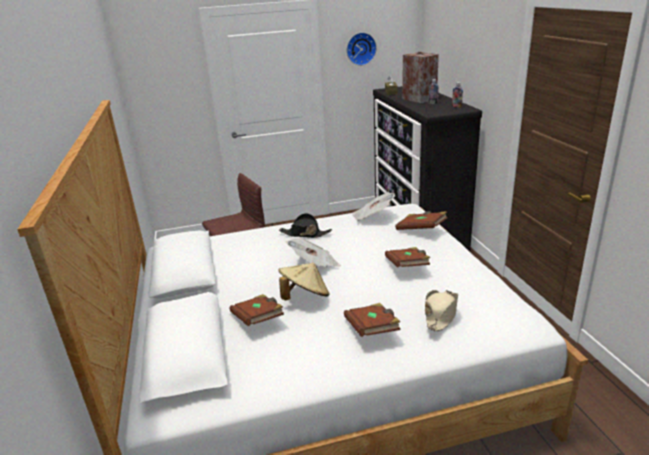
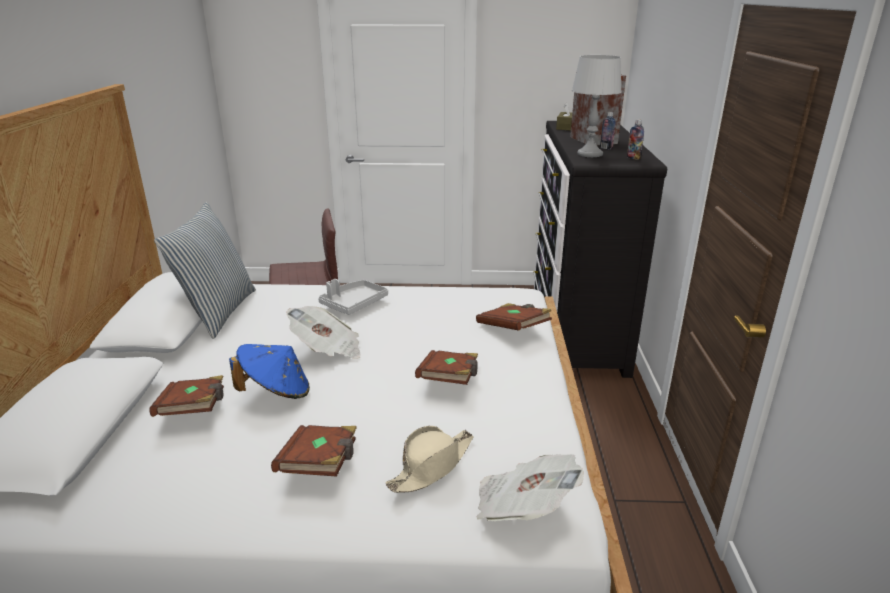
camera: 15 degrees right, 0 degrees up
beige hat [278,263,330,300] -> blue hat [229,344,310,399]
black hat [279,213,332,238] -> grey tray [318,279,388,315]
wall clock [347,32,377,66] -> none
newspaper [352,192,395,221] -> newspaper moved to [476,454,584,521]
none -> pillow [154,202,256,339]
none -> grey table lamp [572,55,622,157]

